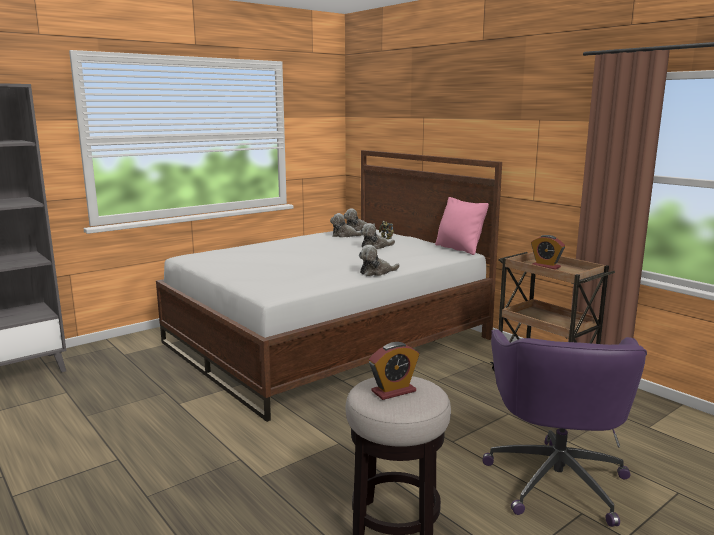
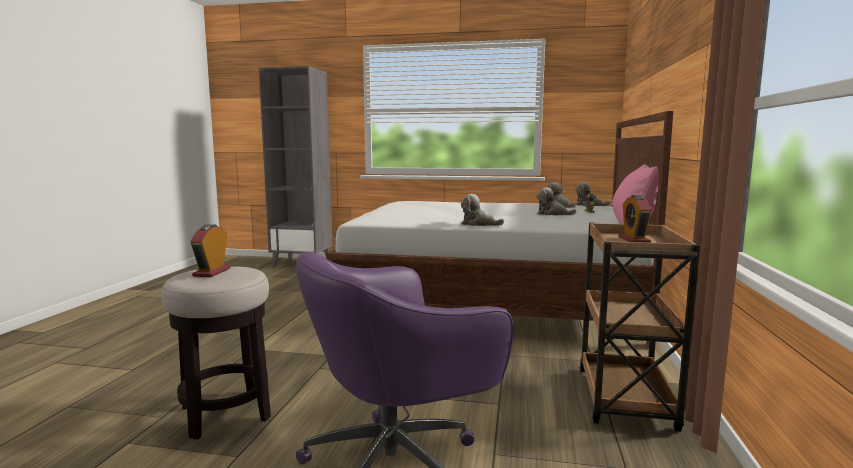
camera: 50 degrees right, 5 degrees down
alarm clock [369,342,419,400] -> alarm clock turned 75 degrees clockwise [190,224,231,277]

